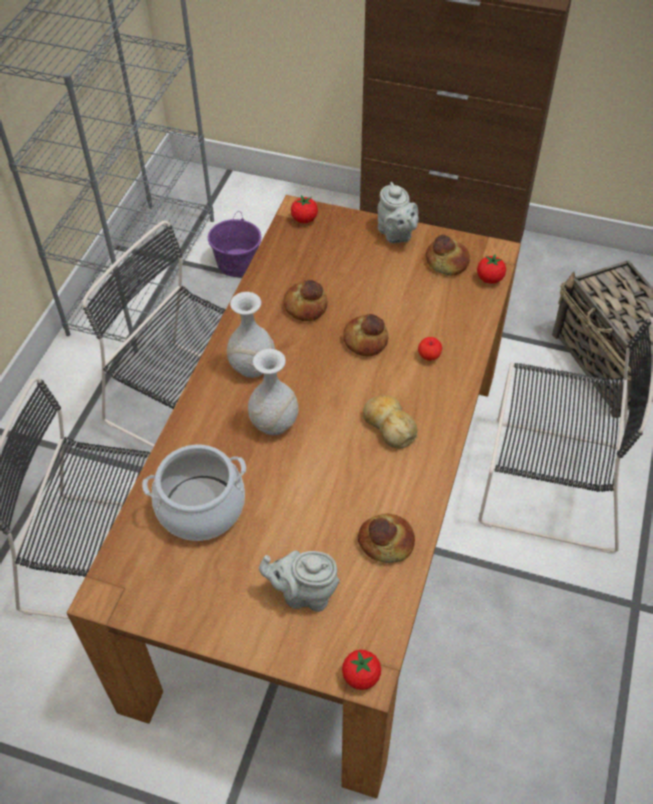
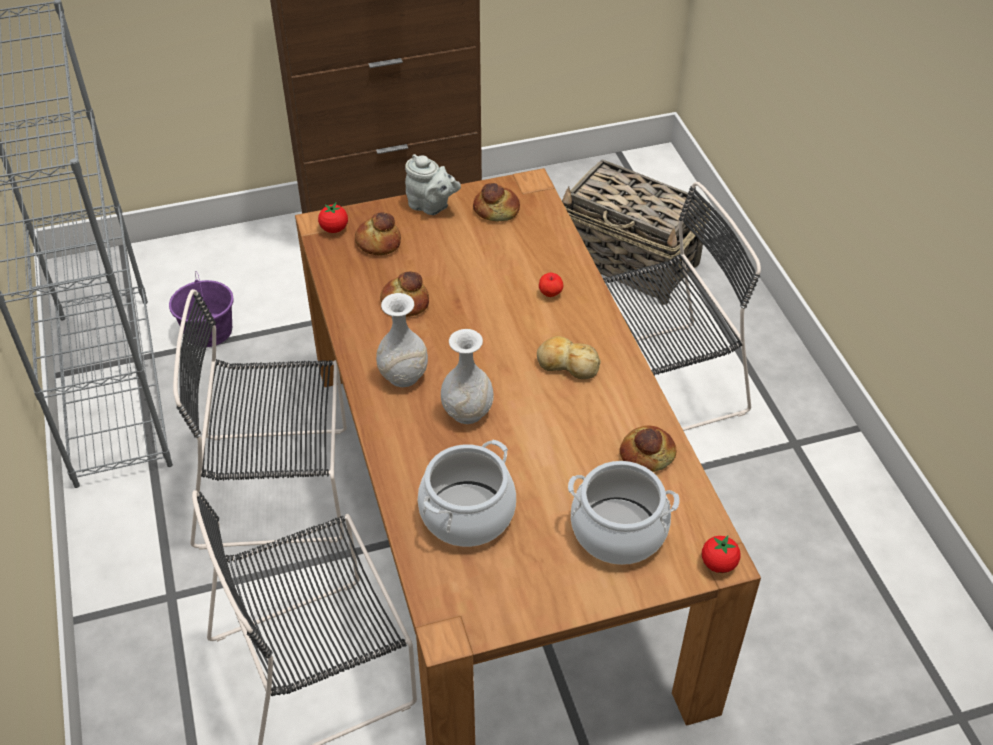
camera: 35 degrees left, 5 degrees down
grey teapot [259,551,340,612] -> cooking pot [568,461,680,565]
bread [343,314,389,356] -> bread moved to [355,212,401,255]
tomato [477,254,506,284] -> none

